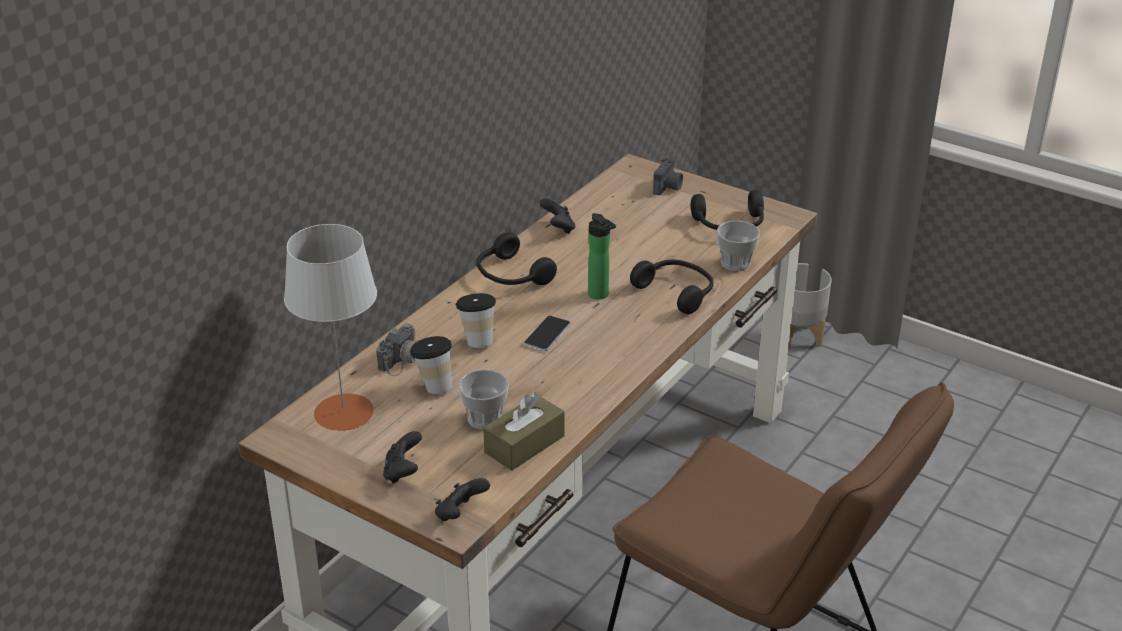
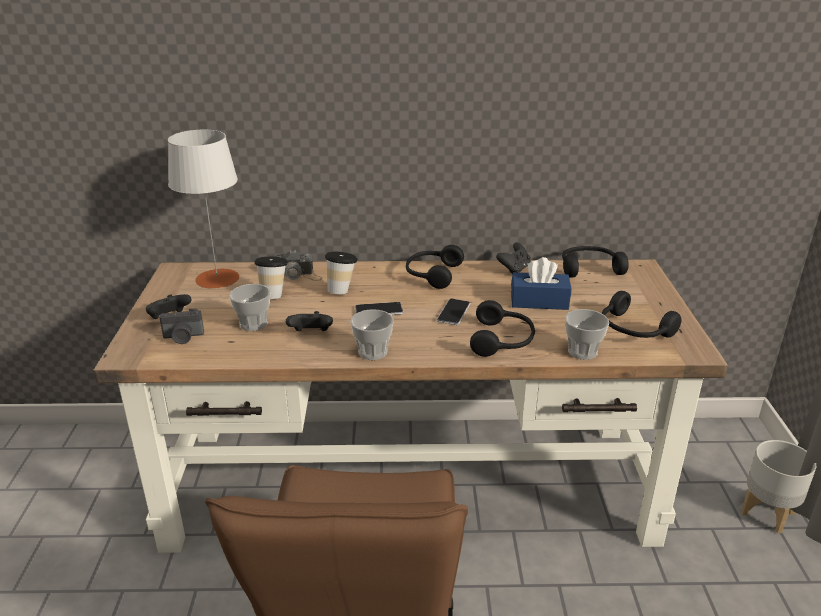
camera: 55 degrees right, 5 degrees down
black game controller [435,478,490,521] -> black game controller moved to [286,311,333,331]
brown tissue box [483,392,564,470] -> none
bottle [588,213,616,300] -> phone [437,299,471,325]
camera [653,157,683,195] -> camera moved to [159,309,204,344]
none -> cup [350,309,394,360]
none -> blue tissue box [511,257,572,310]
none -> black headphones [562,246,629,277]

